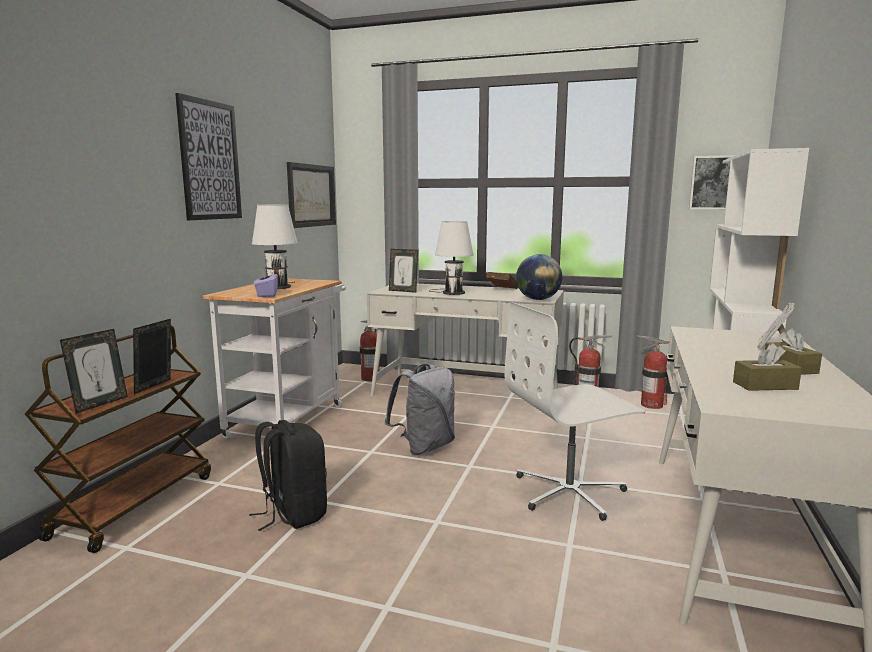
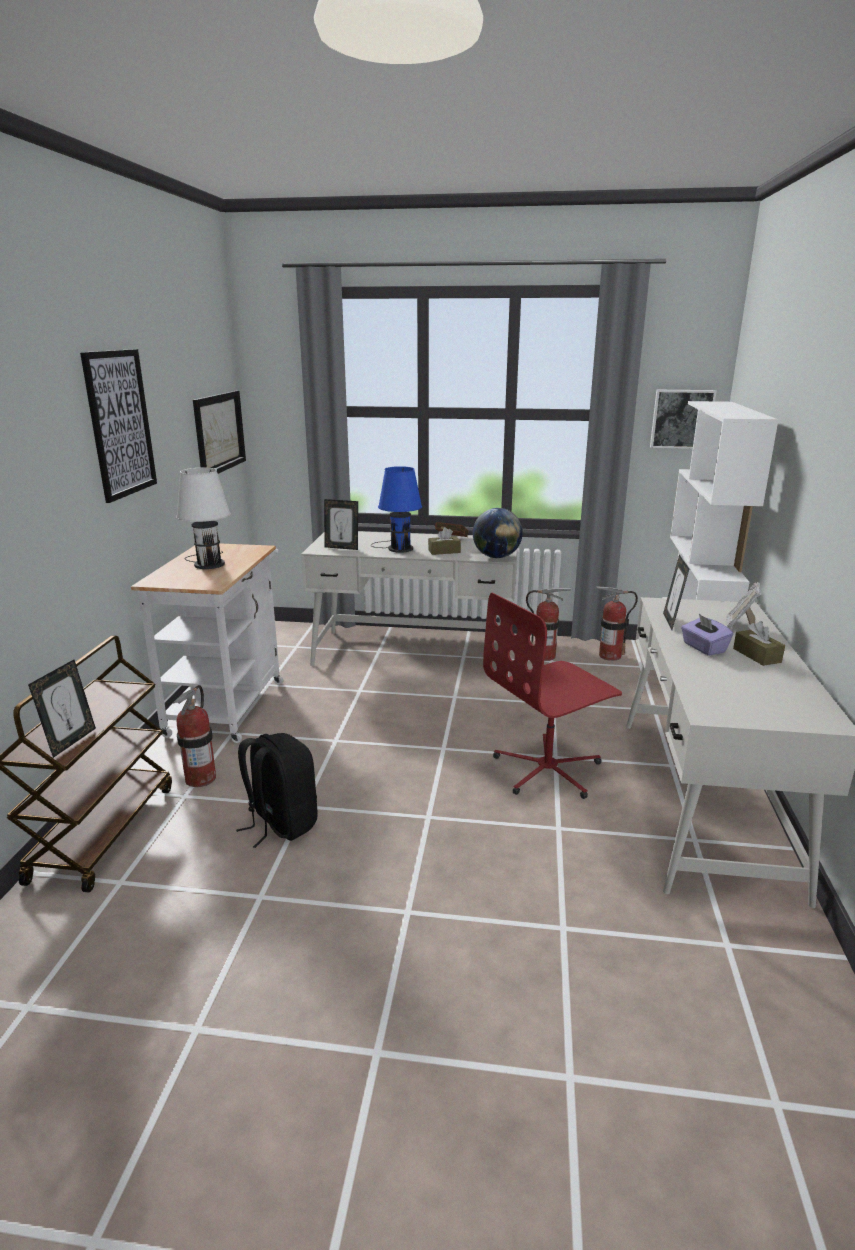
camera: 10 degrees left, 10 degrees up
picture frame [133,319,171,394] -> picture frame moved to [663,555,689,630]
purple tissue box [254,268,278,297] -> purple tissue box moved to [681,614,733,656]
fire extinguisher [360,320,379,381] -> fire extinguisher moved to [173,685,216,787]
grey backpack [385,364,455,455] -> none
white table lamp [429,221,474,295] -> blue table lamp [371,466,422,553]
white office chair [505,302,645,521] -> red office chair [483,592,622,799]
brown tissue box [733,343,802,391] -> brown tissue box moved to [428,527,461,555]

